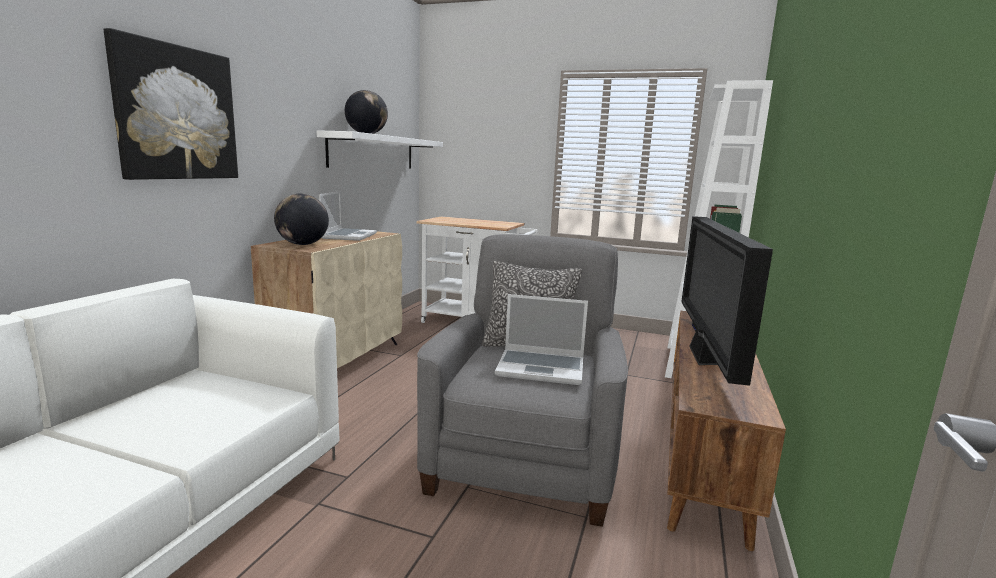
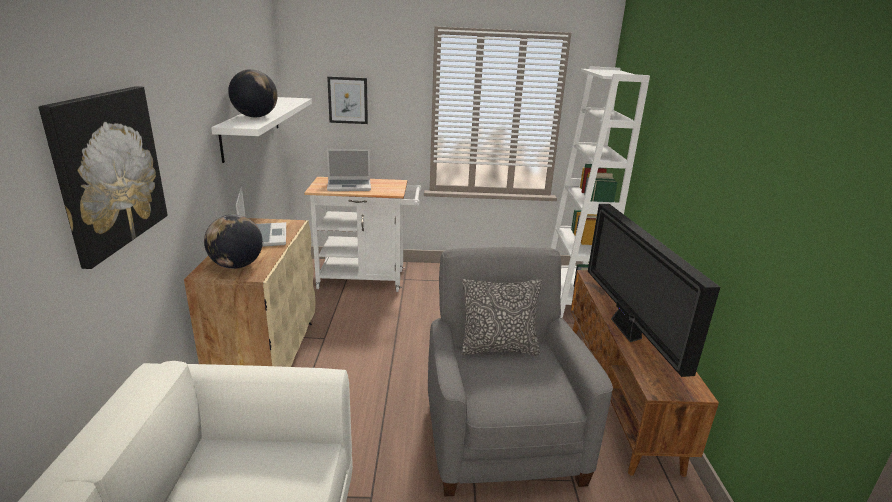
camera: 20 degrees left, 10 degrees up
laptop [495,294,588,385] -> laptop moved to [327,149,371,191]
none -> picture [327,76,368,124]

